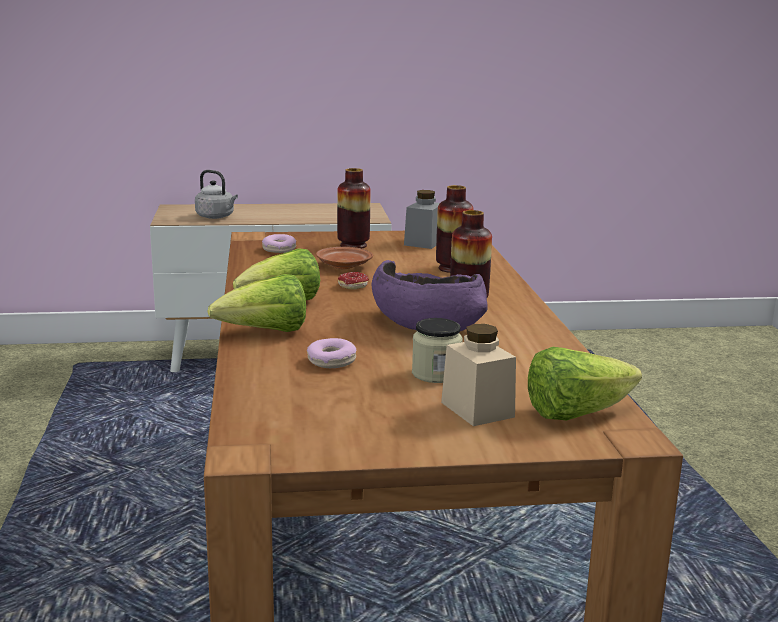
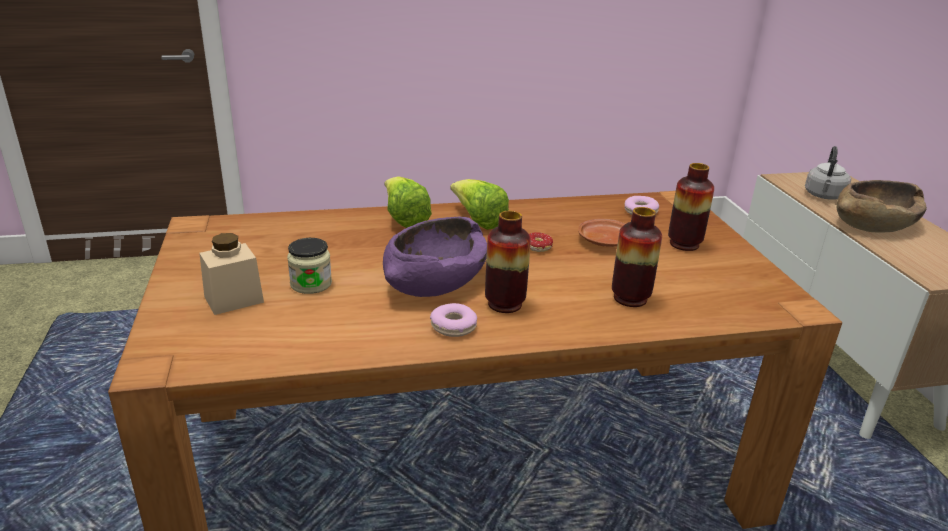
camera: 85 degrees right, 10 degrees up
donut [307,338,356,368] -> donut moved to [430,303,477,337]
grey jar [404,190,440,249] -> none
lettuce [528,347,642,421] -> none
none -> brown bowl [837,180,927,233]

